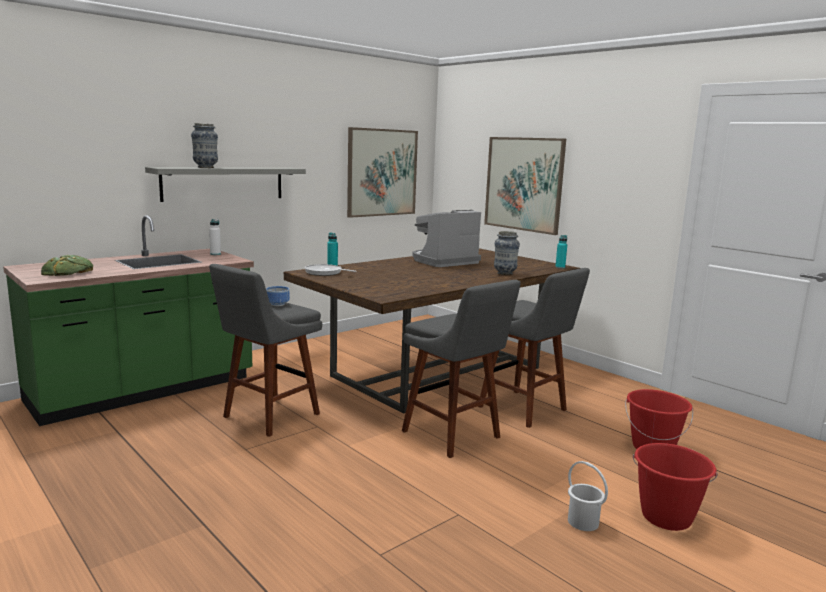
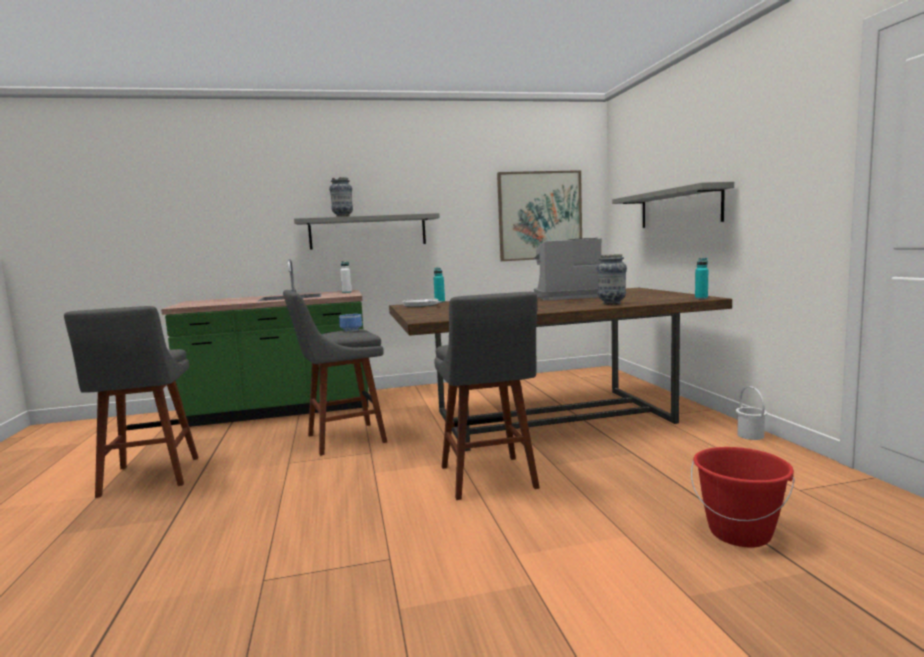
camera: 30 degrees right, 5 degrees down
bread [41,255,93,276] -> none
grey stool [478,268,590,428] -> grey stool moved to [64,306,199,498]
picture [484,137,566,235] -> grey shelf [612,182,734,228]
white bucket [568,461,608,531] -> white bucket moved to [736,386,767,440]
red bucket [633,443,718,531] -> none

